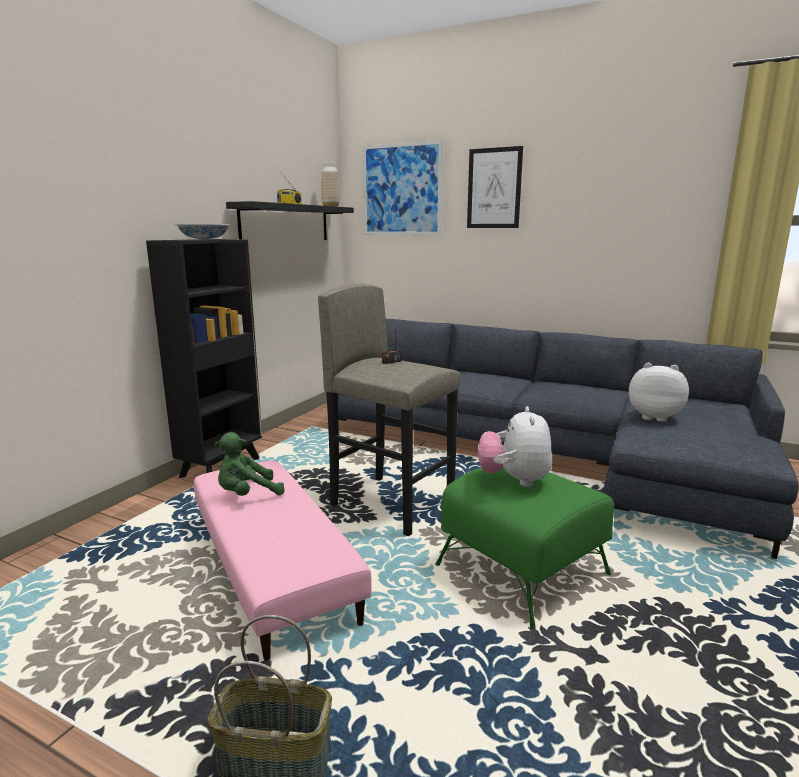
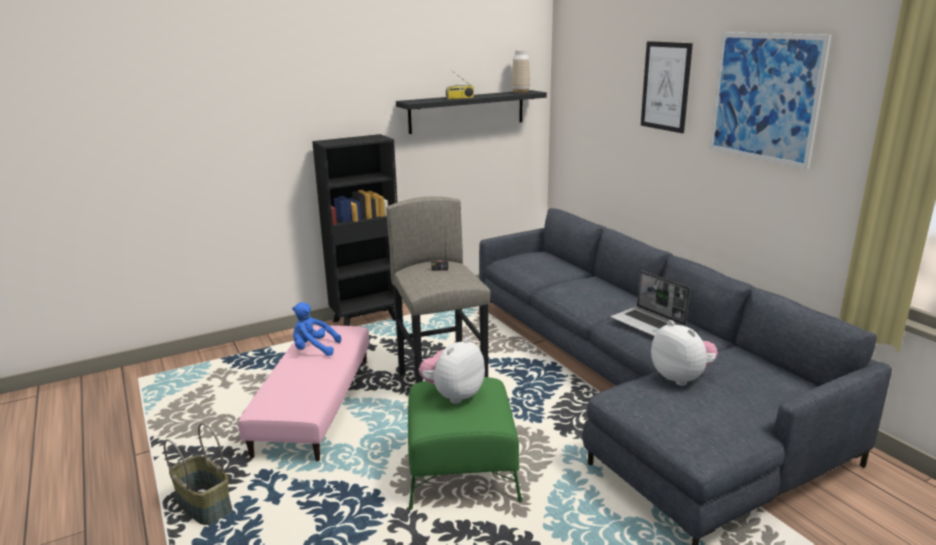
camera: 35 degrees right, 5 degrees up
bowl [174,224,231,239] -> none
green plush toy [215,432,285,496] -> blue plush toy [292,302,341,356]
picture [363,140,443,235] -> picture moved to [709,32,831,169]
none -> laptop [611,270,690,336]

